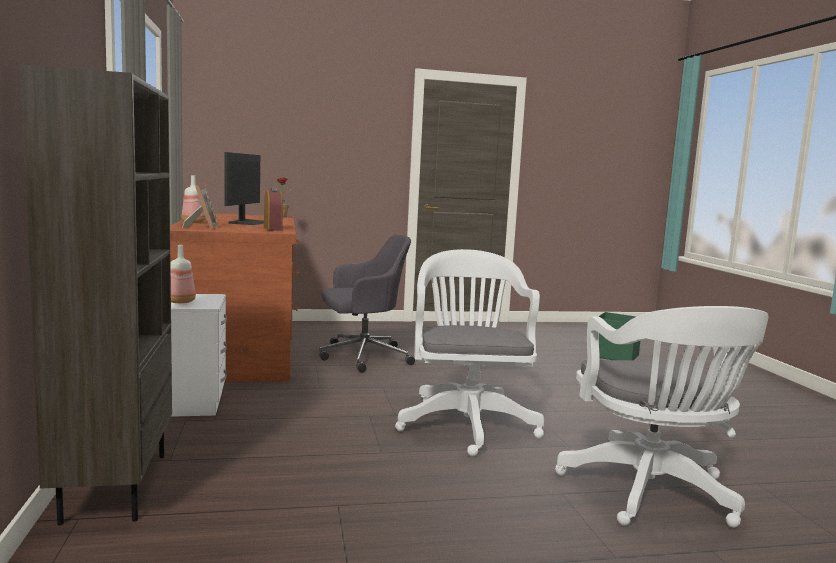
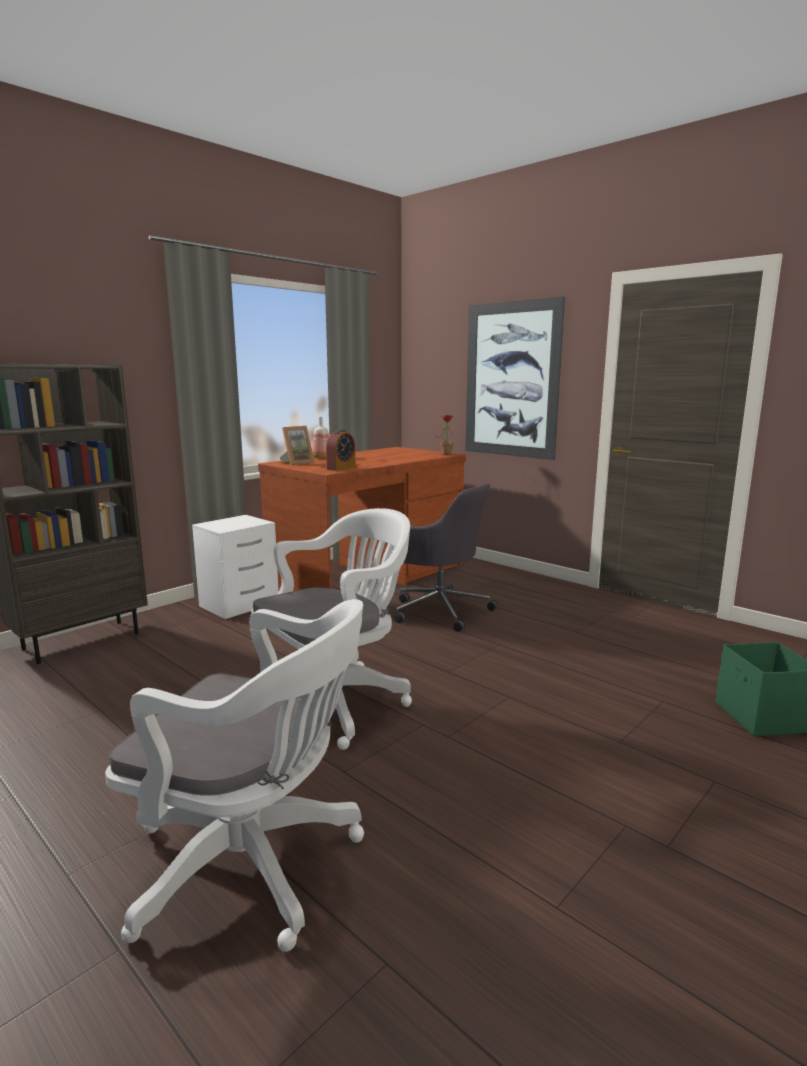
camera: 55 degrees right, 5 degrees up
bottle [170,245,196,303] -> none
monitor [224,152,264,225] -> none
white office chair [555,306,769,528] -> white office chair turned 120 degrees counterclockwise [105,599,364,952]
none -> picture [465,297,565,460]

